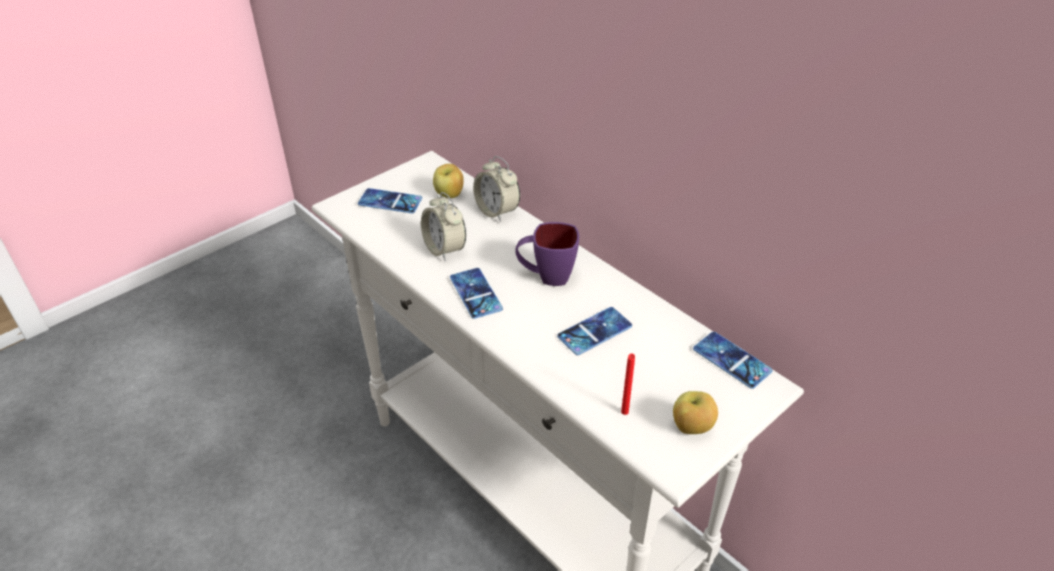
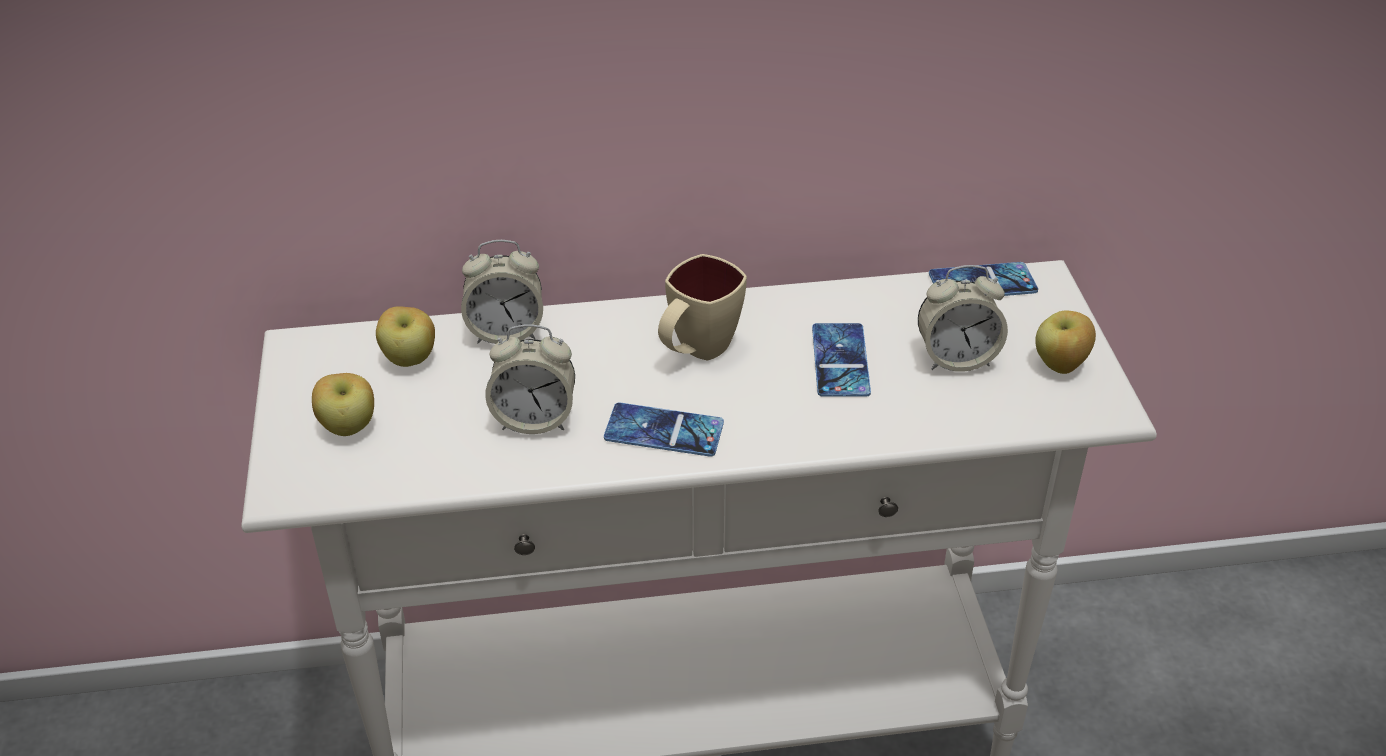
camera: 55 degrees left, 0 degrees up
phone [358,188,422,213] -> apple [312,373,374,436]
purple mug [515,222,579,286] -> beige mug [658,254,747,361]
red candle [621,353,635,415] -> none
none -> alarm clock [918,265,1008,372]

